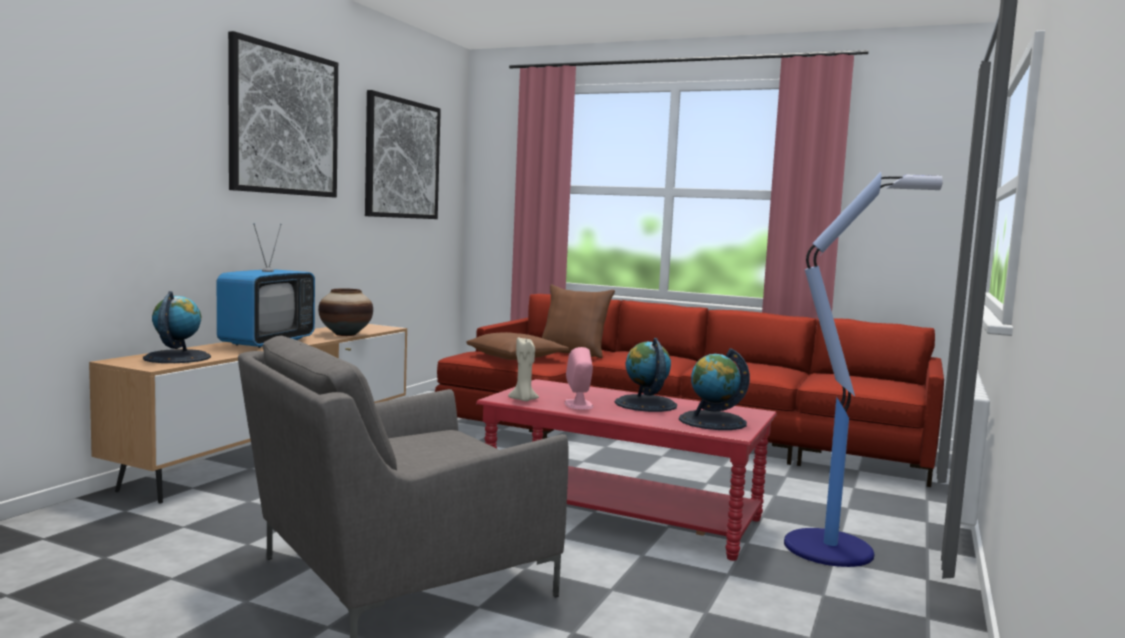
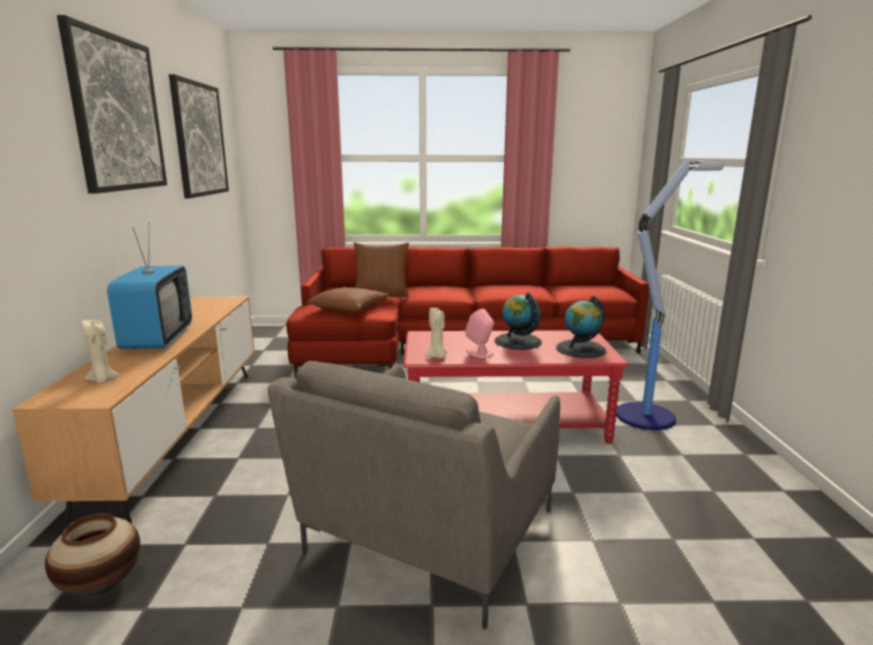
camera: 25 degrees left, 10 degrees up
globe [143,291,211,363] -> beige candle [81,320,120,383]
vase [318,289,373,336] -> vase moved to [45,513,140,596]

